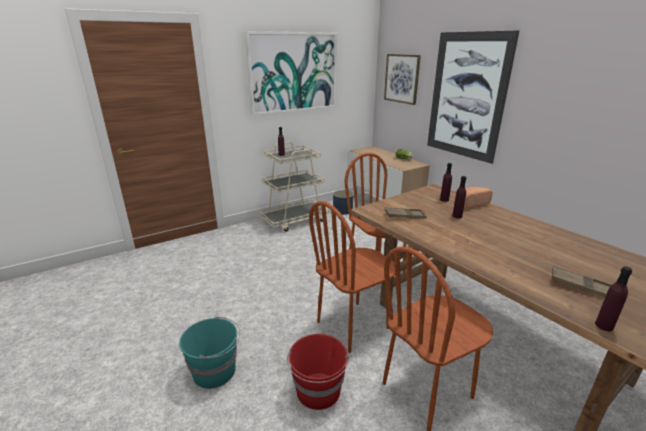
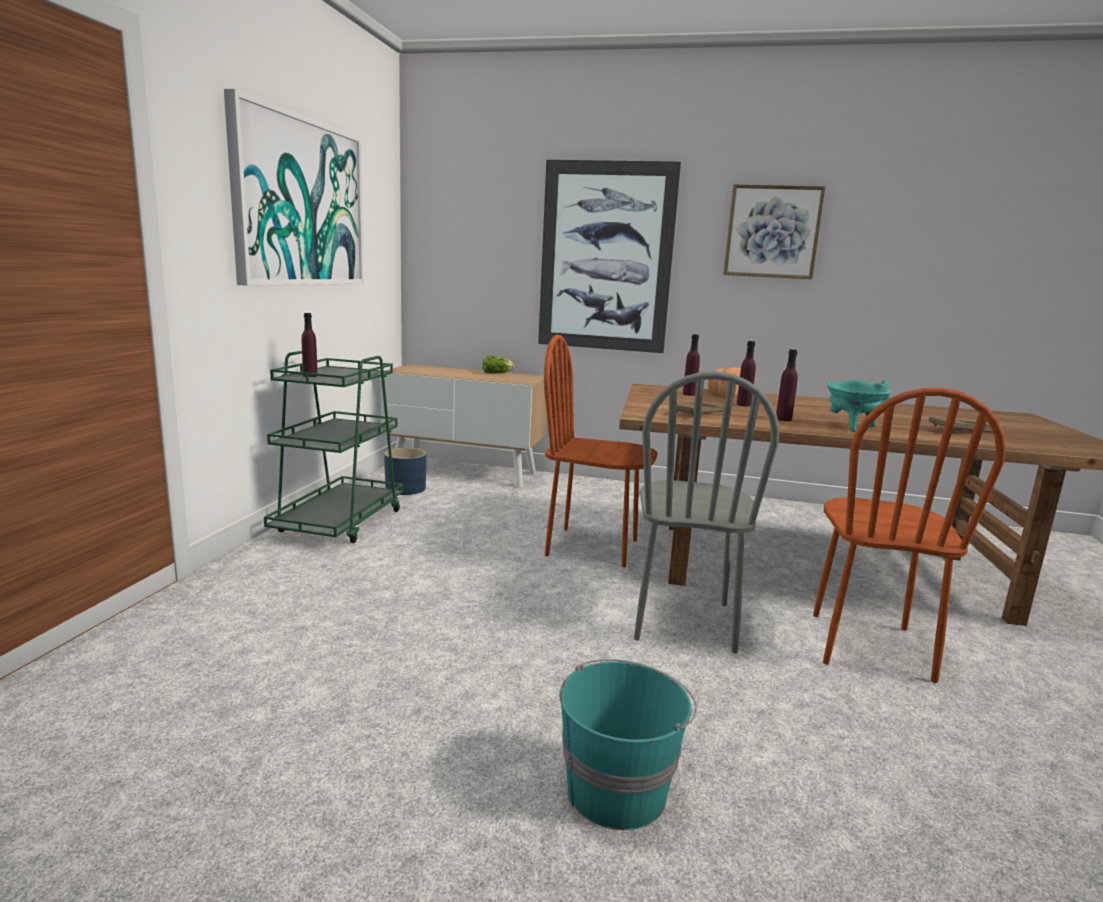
camera: 45 degrees left, 10 degrees down
beige cart [259,142,329,232] -> green cart [264,351,403,543]
red bucket [287,334,349,410] -> none
brown chair [309,201,395,353] -> grey chair [634,371,779,654]
picture [384,54,421,105] -> picture moved to [723,184,826,279]
purple bottle [595,266,632,331] -> purple bottle moved to [776,349,798,421]
none -> turquoise cooking pot [827,380,891,432]

